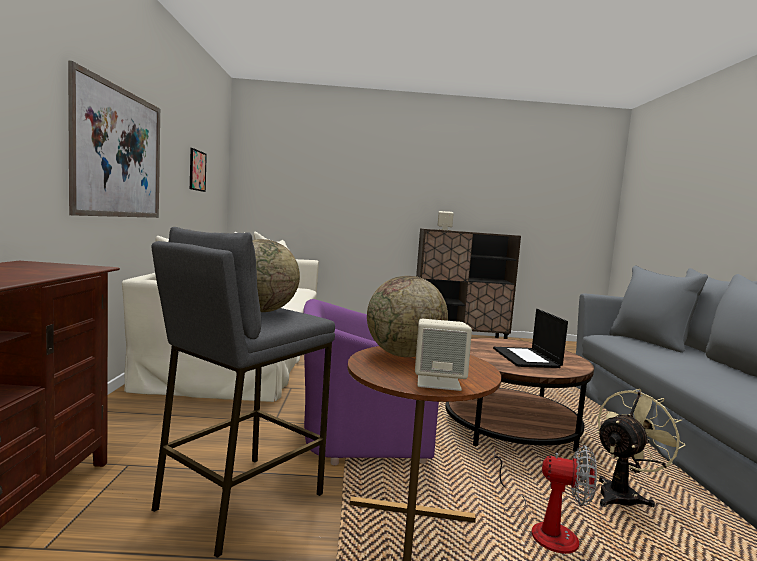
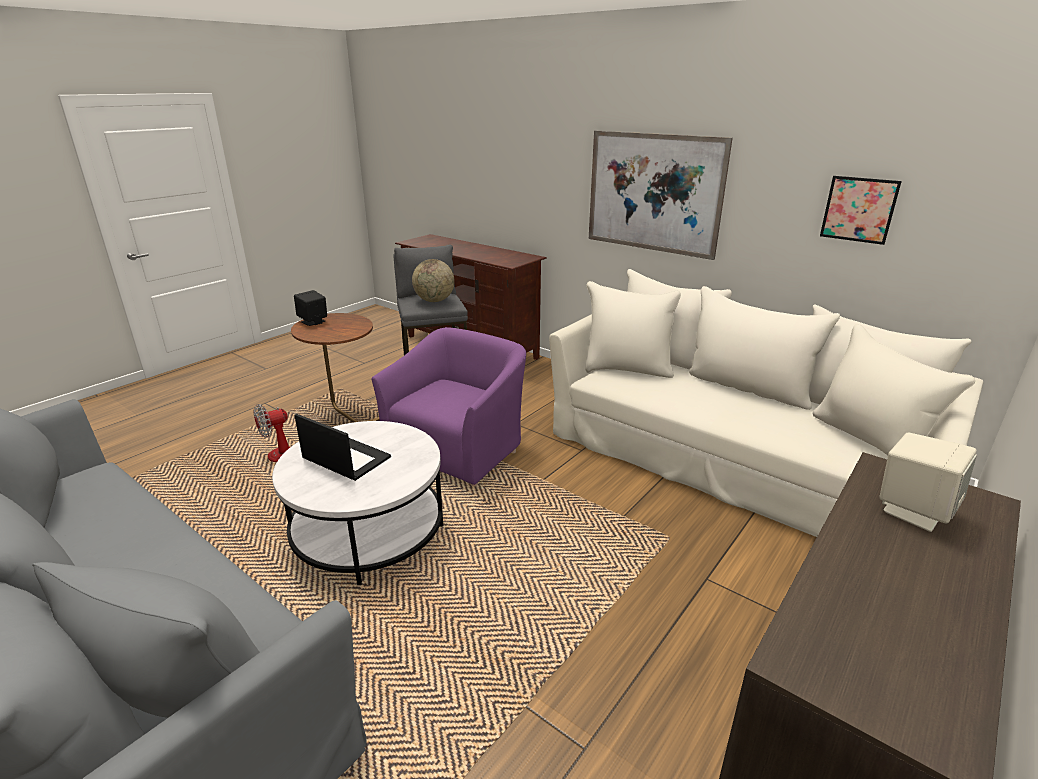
camera: 130 degrees right, 20 degrees up
globe [367,276,448,357] -> none
beige speaker [415,319,472,391] -> black speaker [294,290,327,326]
brown coffee table [445,338,594,452] -> white coffee table [272,421,443,585]
beige fan [597,389,686,507] -> none

